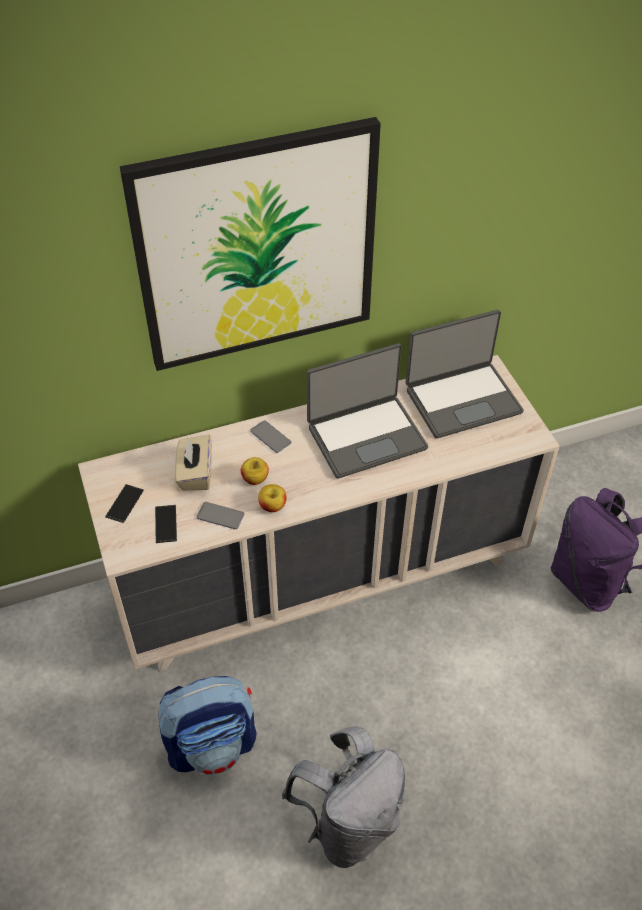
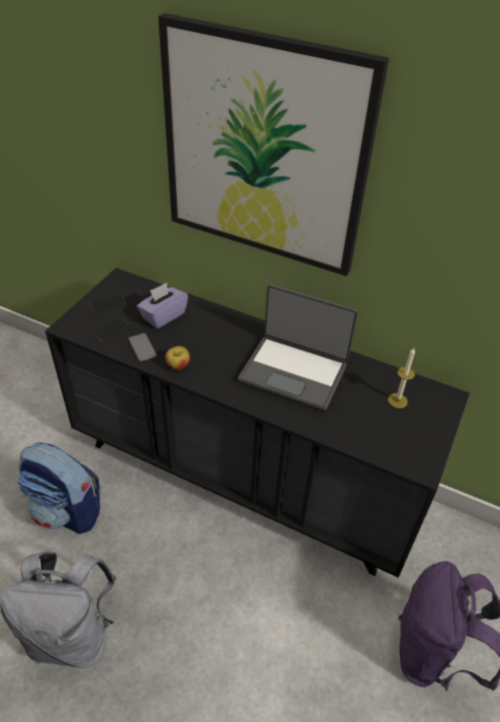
camera: 45 degrees right, 5 degrees down
beige dresser [78,355,559,671] -> black dresser [45,268,470,577]
beige tissue box [175,434,212,490] -> purple tissue box [137,282,188,329]
apple [241,457,269,485] -> none
phone [250,420,291,453] -> none
laptop [406,310,524,438] -> candle [388,348,415,408]

